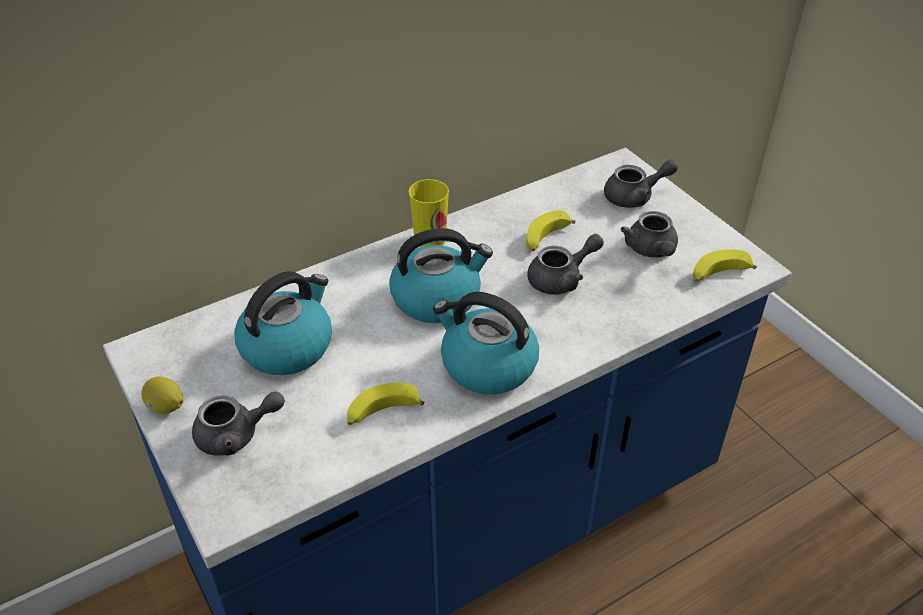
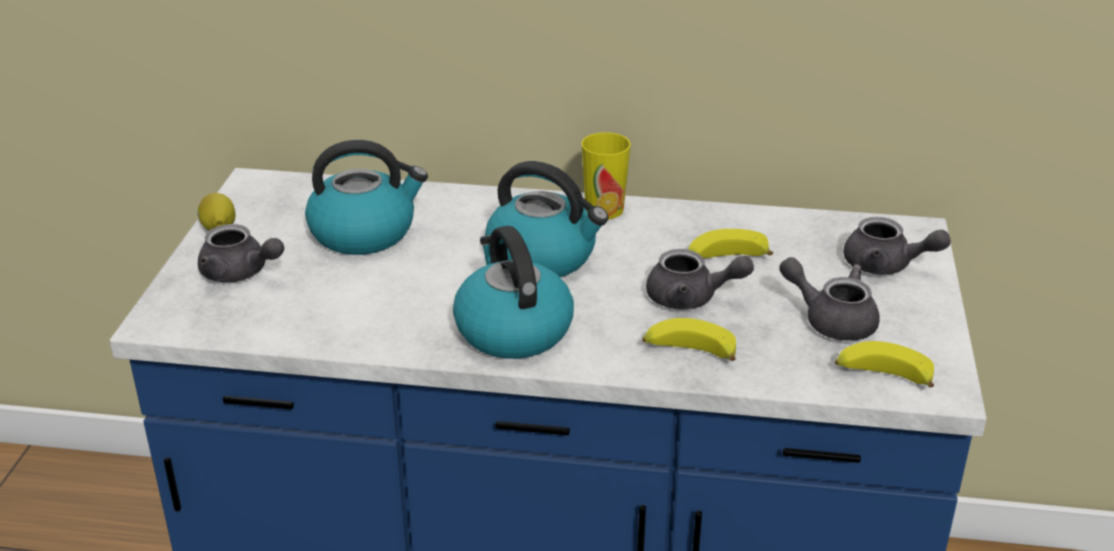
camera: 40 degrees right, 10 degrees down
banana [347,382,425,425] -> banana moved to [642,318,736,361]
grey teapot [620,211,678,258] -> grey teapot turned 90 degrees clockwise [779,257,880,341]

